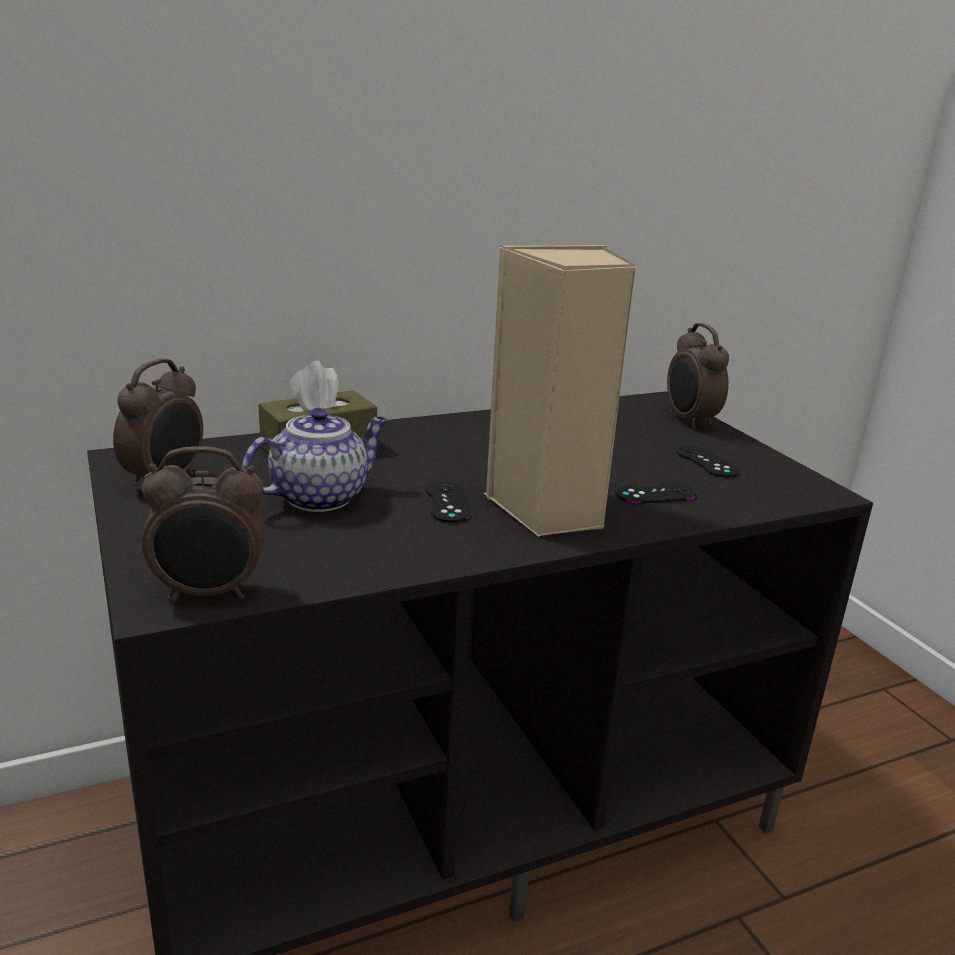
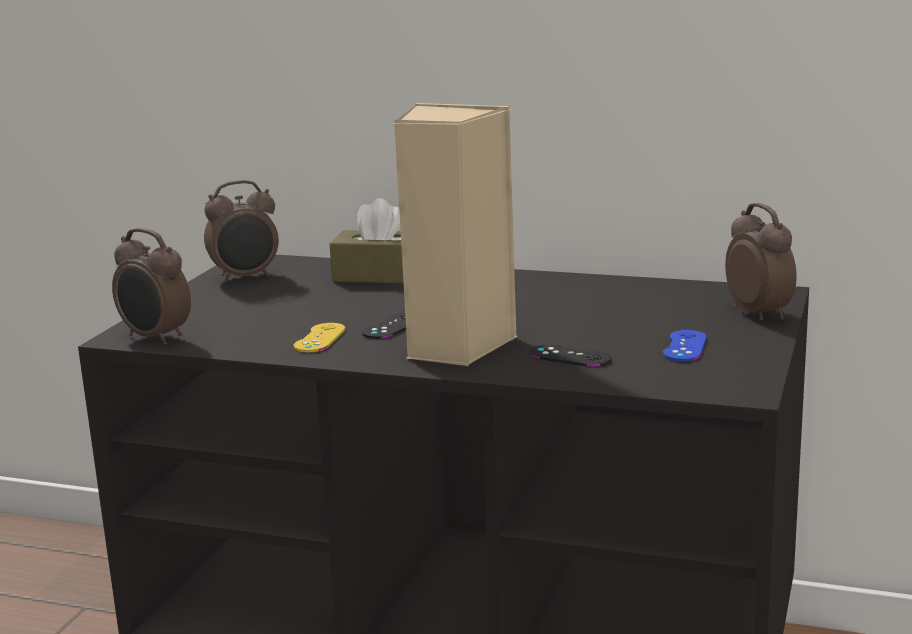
camera: 45 degrees right, 5 degrees down
teapot [242,408,388,512] -> none
alarm clock [667,323,729,429] -> alarm clock turned 135 degrees clockwise [725,203,797,321]
black game controller [677,446,739,477] -> blue game controller [663,330,706,361]
none -> yellow game controller [294,323,346,352]

